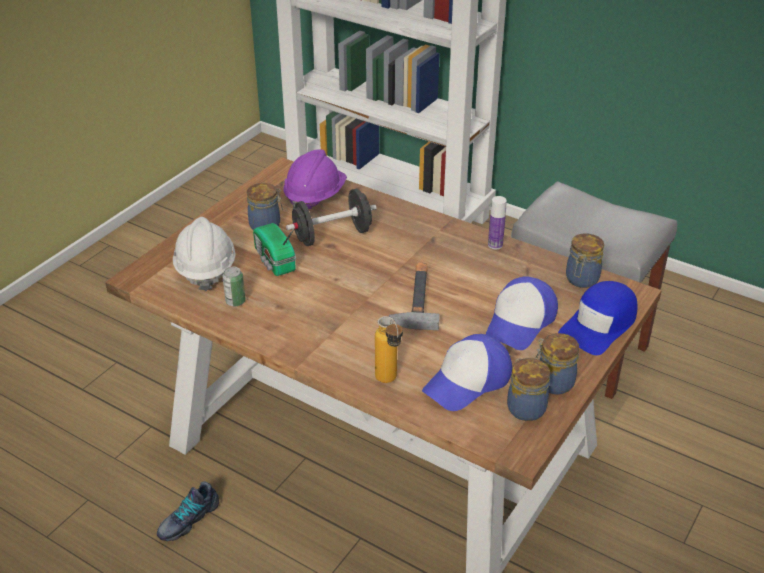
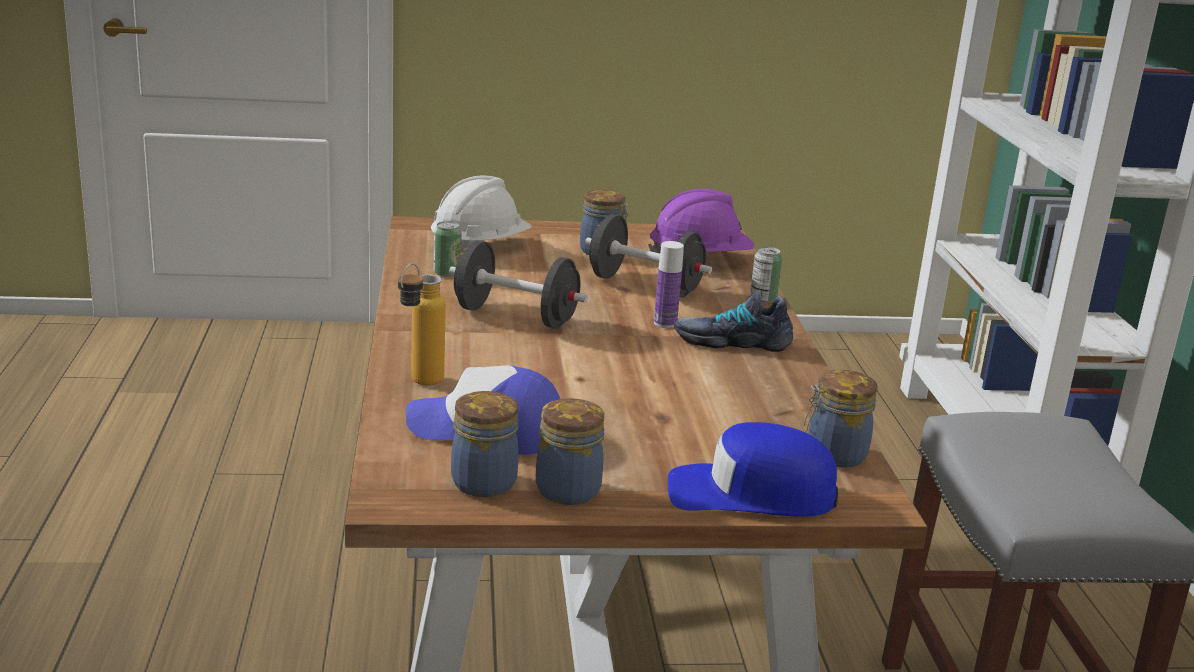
camera: 50 degrees right, 15 degrees down
shoe [157,481,219,541] -> shoe moved to [674,290,793,352]
radio [253,223,296,276] -> none
hammer [389,263,440,330] -> none
cap [486,276,558,350] -> none
bottle [488,196,507,250] -> bottle moved to [654,241,684,328]
none -> black dumbbell [449,241,588,329]
none -> can [750,247,782,303]

